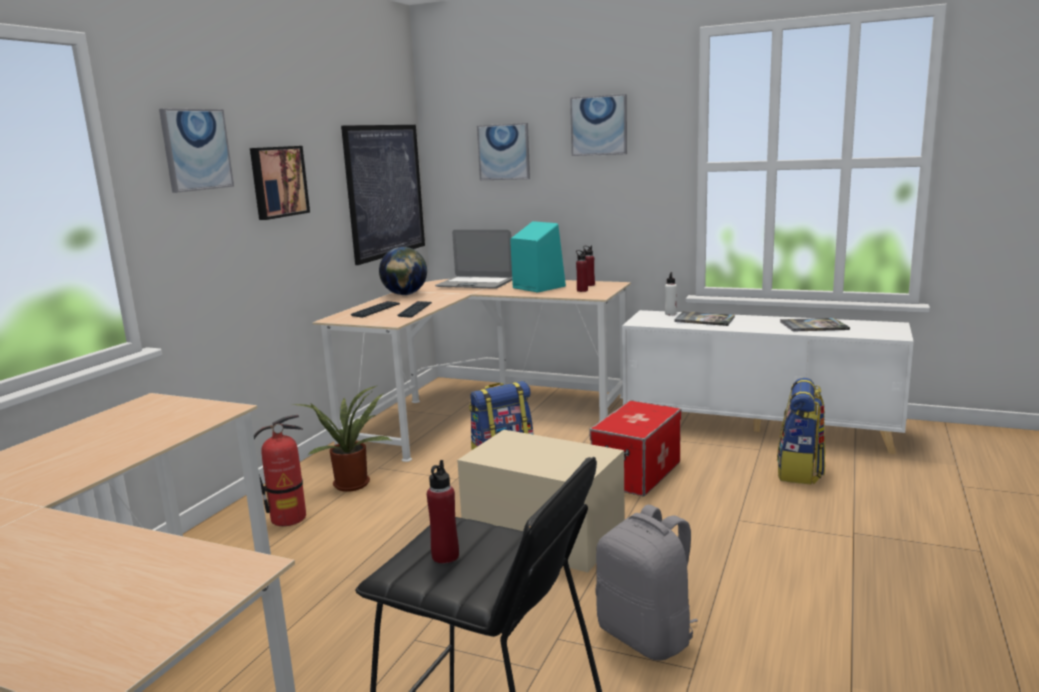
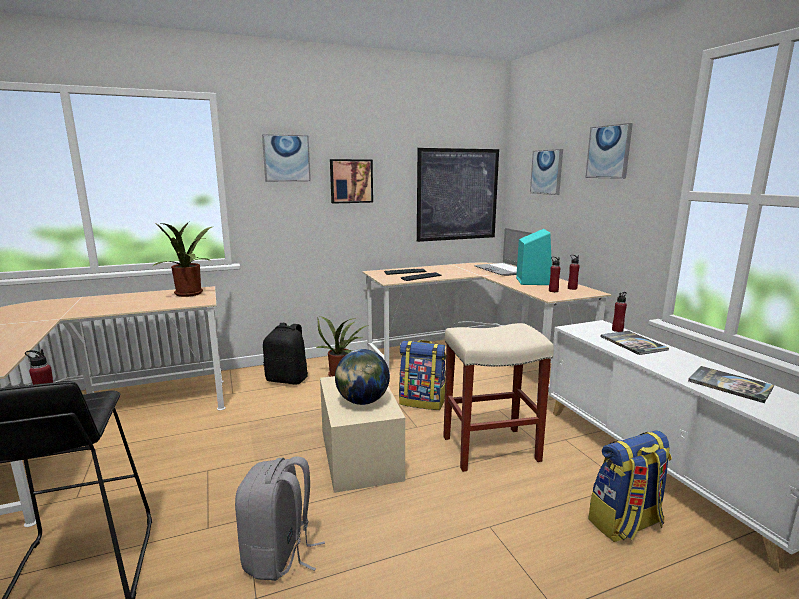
camera: 45 degrees right, 0 degrees up
fire extinguisher [254,415,306,526] -> black backpack [263,323,308,385]
globe [379,247,427,295] -> globe moved to [335,349,390,405]
storage box [589,400,682,497] -> beige stool [443,323,554,472]
white bottle [665,272,677,316] -> red bottle [612,292,627,332]
none -> potted plant [153,222,214,297]

